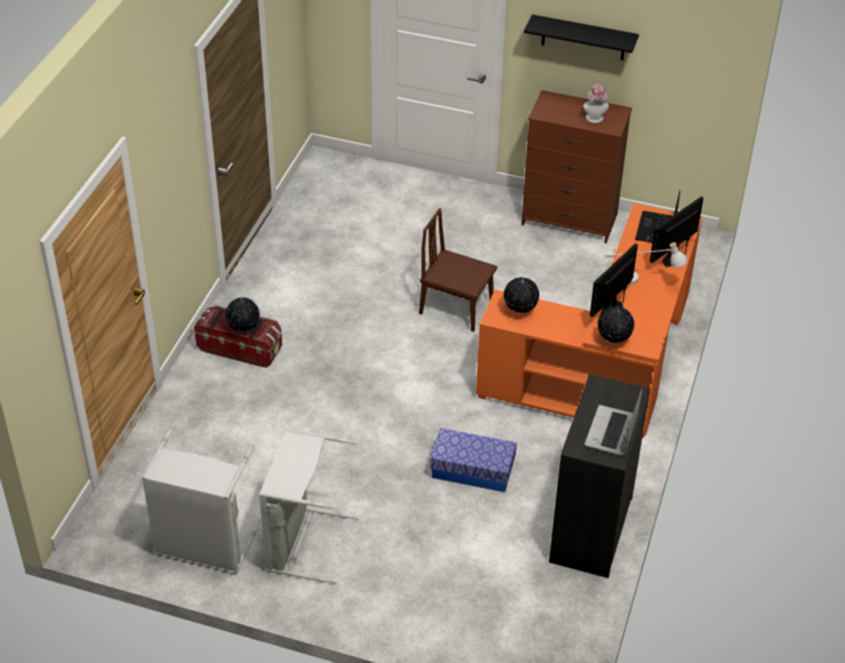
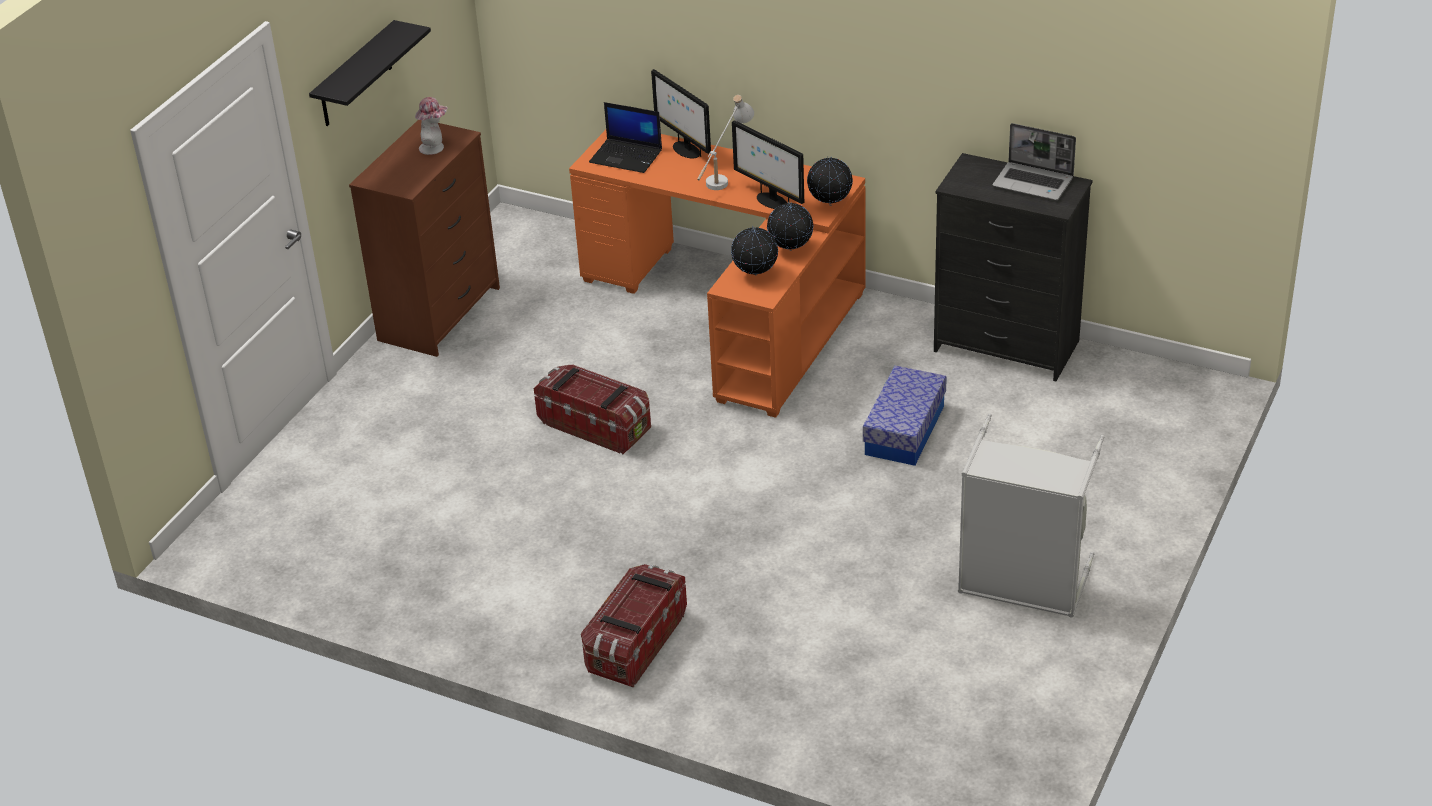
camera: 80 degrees left, 5 degrees down
grey laundry basket [142,425,261,575] -> none
globe [225,298,260,332] -> globe moved to [767,202,813,251]
brown chair [419,208,497,332] -> storage box [534,364,651,454]

